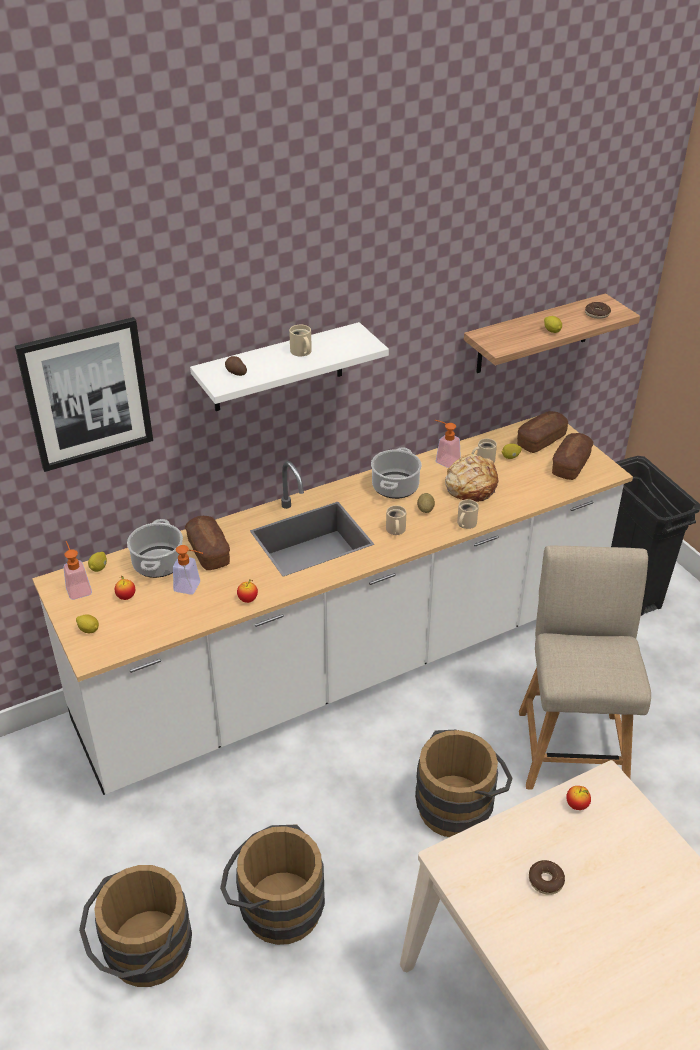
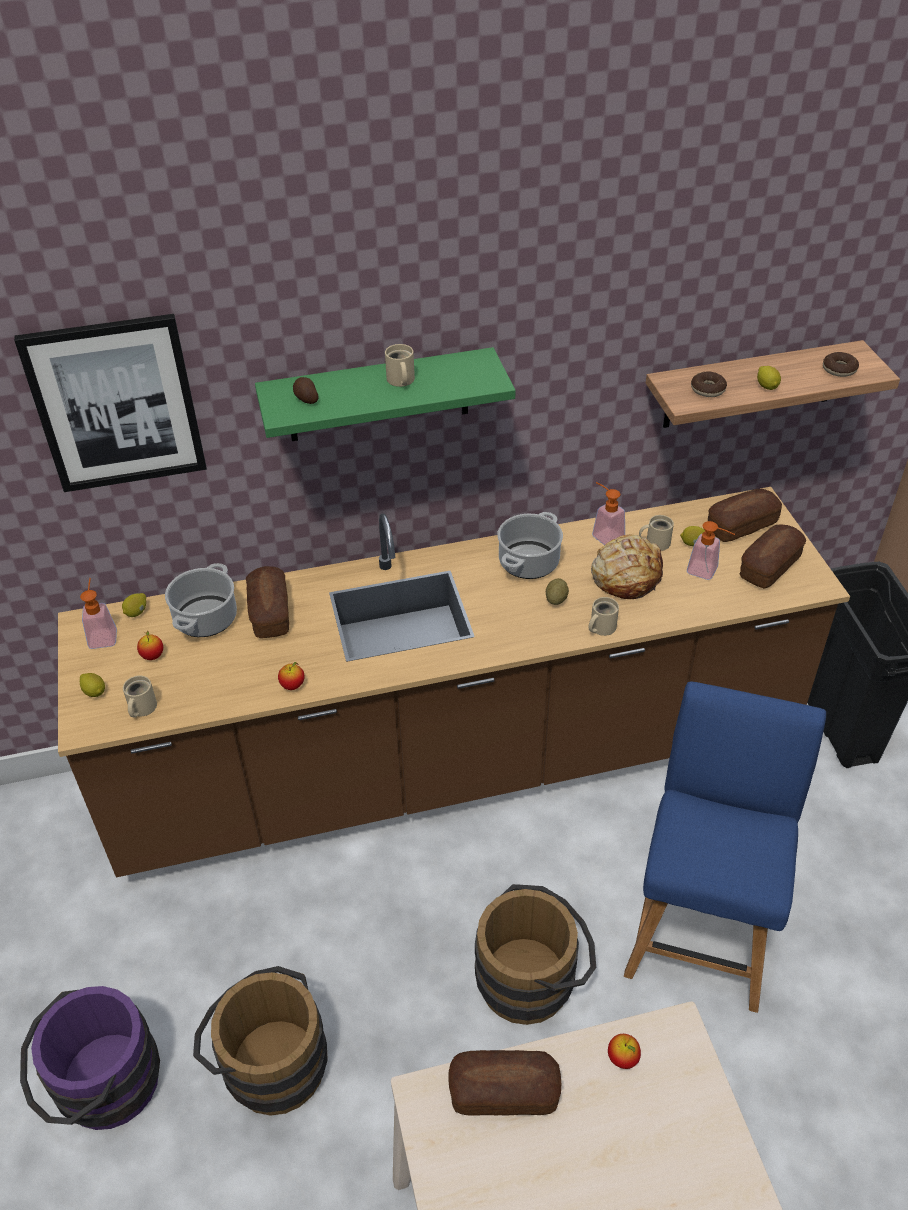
camera: 15 degrees right, 5 degrees up
white counter [32,416,633,795] -> brown counter [58,487,850,877]
brown bucket [79,865,192,987] -> purple bucket [20,986,160,1130]
soap dispenser [173,545,203,595] -> soap dispenser moved to [687,521,735,580]
white shelf [190,322,389,411] -> green shelf [255,347,516,441]
beige mug [386,505,406,535] -> beige mug moved to [123,676,157,717]
beige chair [519,546,651,790] -> blue chair [624,682,826,1013]
donut [529,860,565,895] -> donut moved to [691,372,727,397]
none -> bread [448,1050,561,1116]

